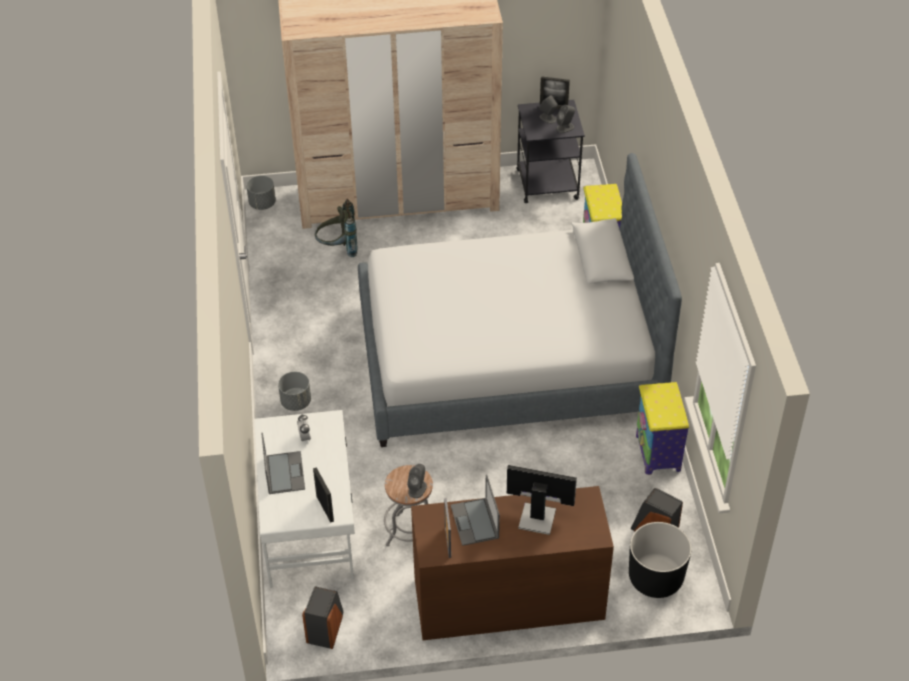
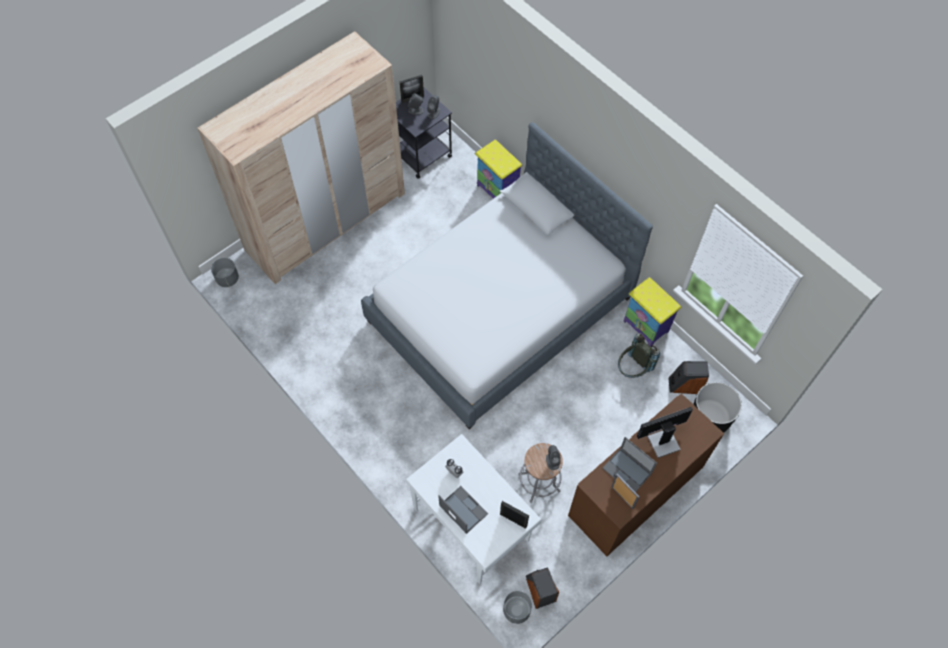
camera: 35 degrees left, 15 degrees up
grey planter [278,372,311,411] -> grey planter moved to [503,591,532,624]
grey backpack [315,199,357,257] -> grey backpack moved to [618,333,660,378]

